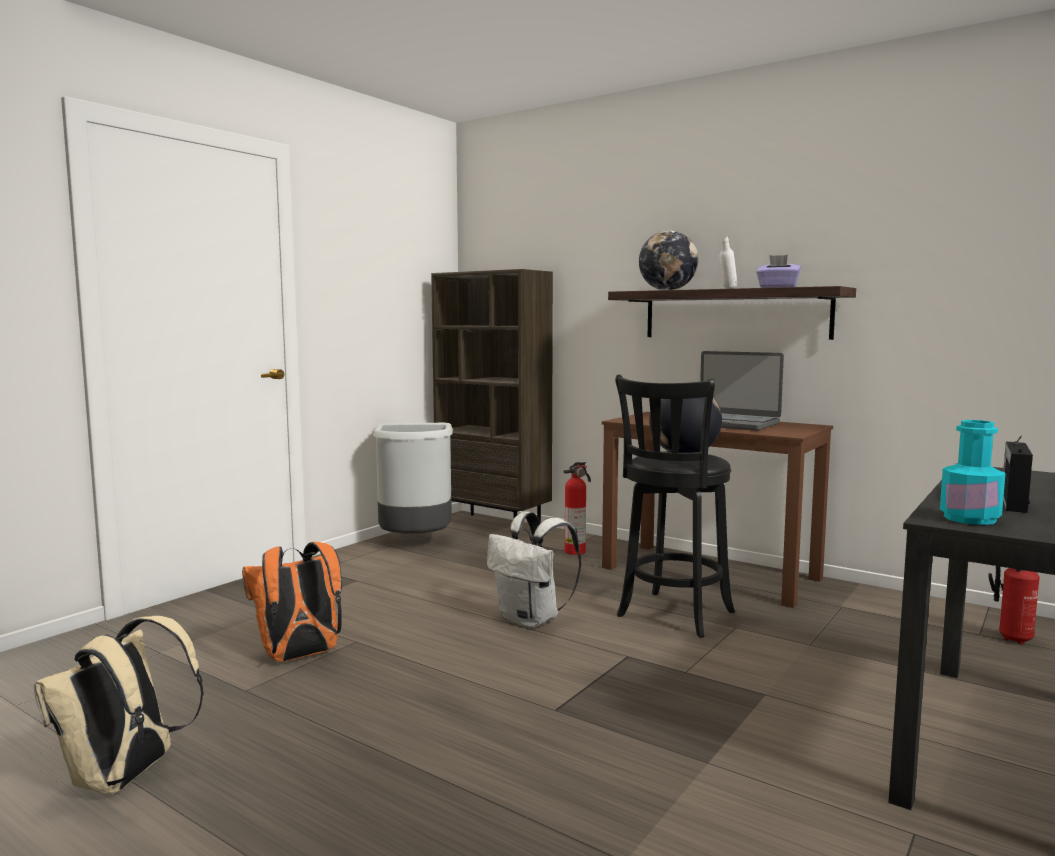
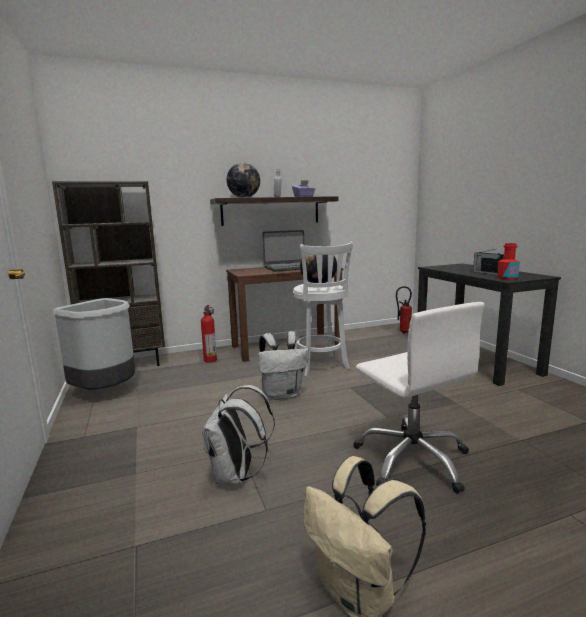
camera: 55 degrees left, 5 degrees up
orange backpack [242,542,342,662] -> white backpack [202,385,275,485]
black stool [615,374,735,638] -> white stool [293,242,353,376]
turquoise bottle [940,420,1006,525] -> red bottle [497,243,520,280]
none -> white office chair [353,302,484,494]

